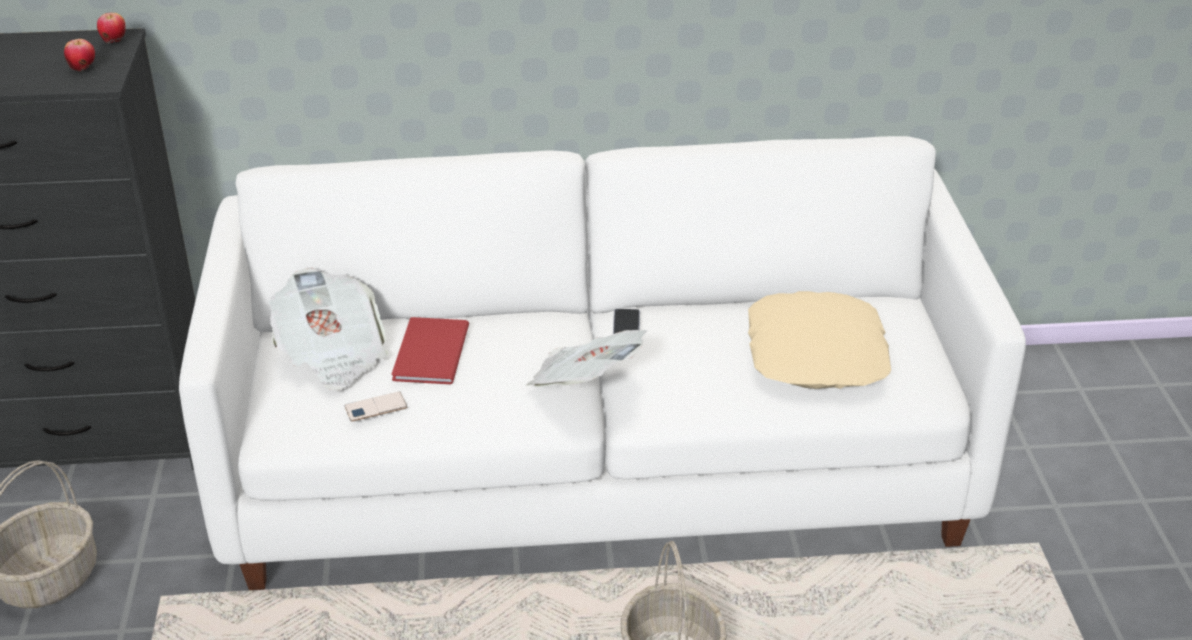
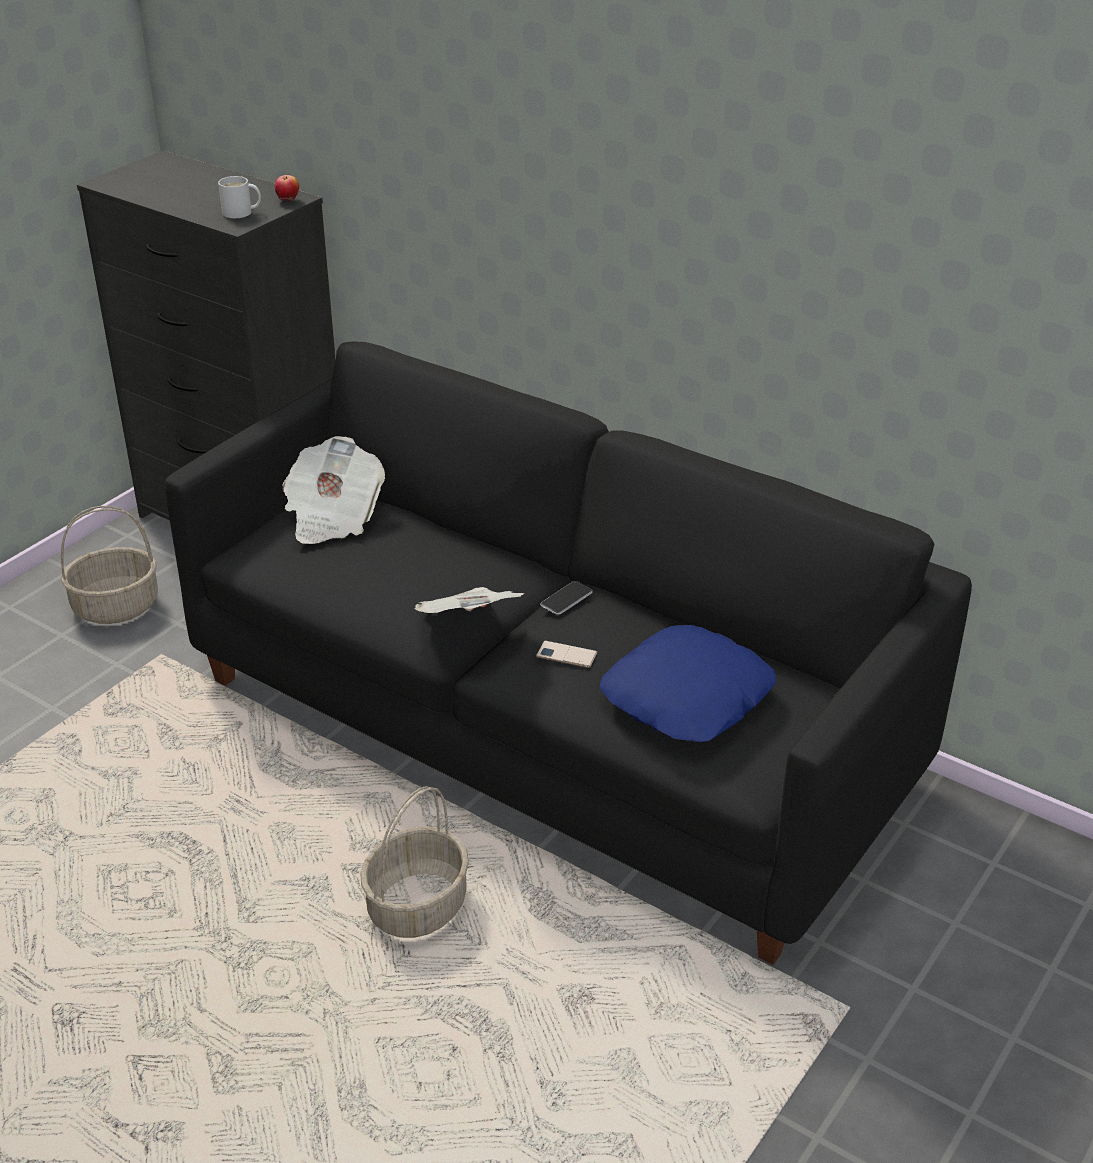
camera: 40 degrees right, 0 degrees up
apple [64,39,95,72] -> white mug [218,176,261,218]
white sofa [179,136,1026,590] -> black sofa [165,342,972,965]
phone [344,391,407,422] -> phone moved to [536,641,597,668]
red book [392,317,469,384] -> none
beige pillow [748,291,891,389] -> blue pillow [600,625,776,743]

